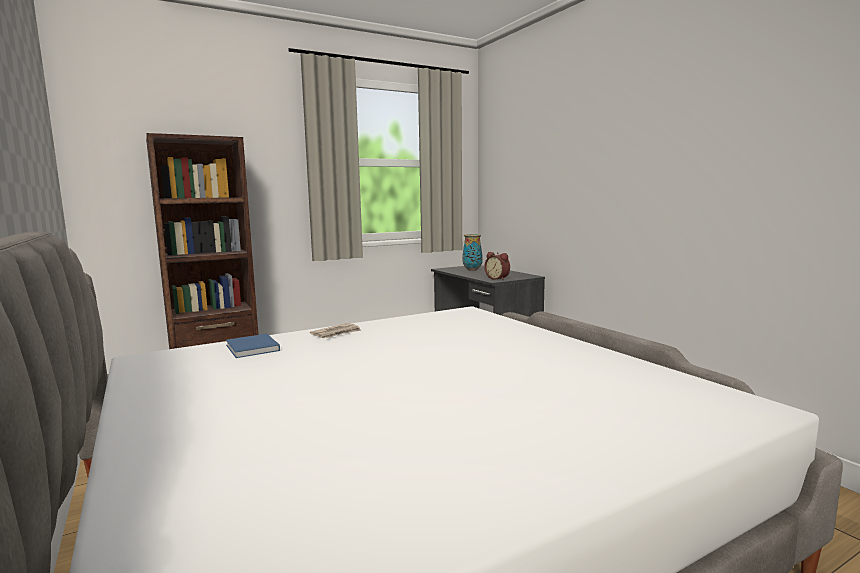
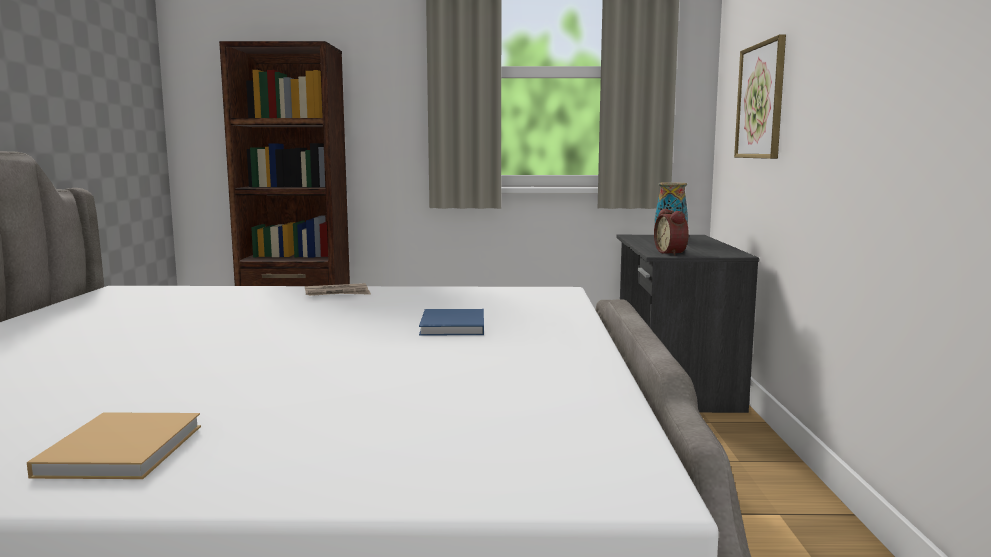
camera: 30 degrees right, 0 degrees up
blue book [226,334,280,358] -> blue book moved to [419,309,484,336]
none -> beige book [27,412,201,479]
none -> picture [734,35,786,159]

